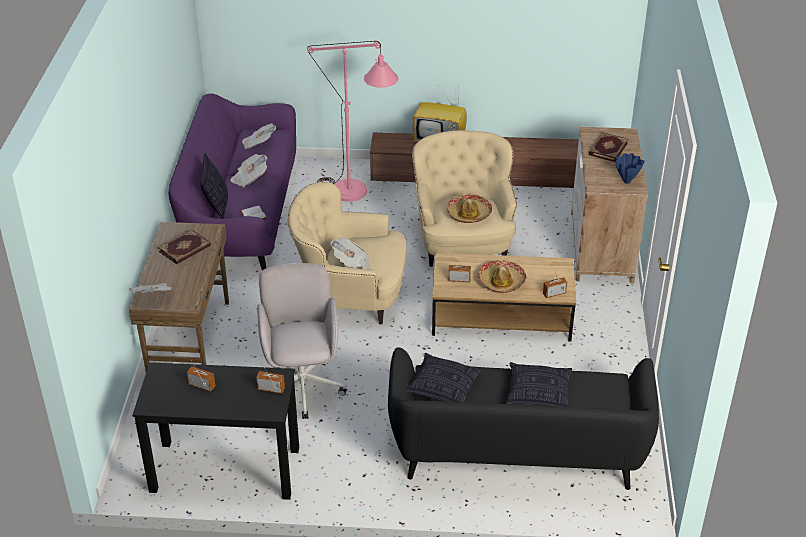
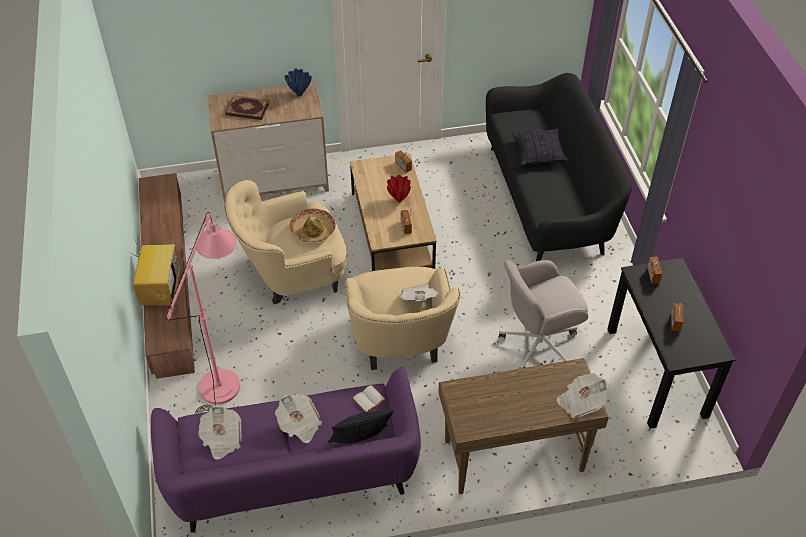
camera: 105 degrees left, 10 degrees up
book [158,229,211,264] -> none
pillow [406,353,483,402] -> none
hat [478,260,526,293] -> red vase [387,175,411,202]

